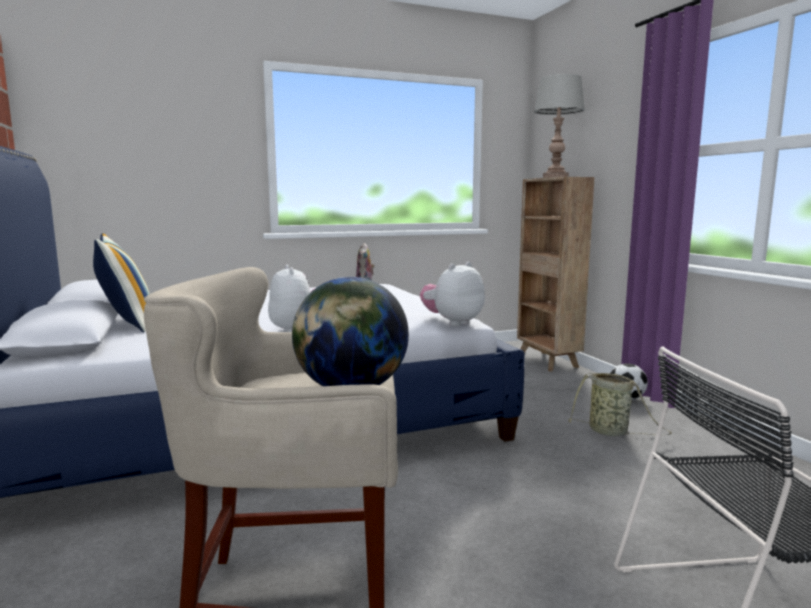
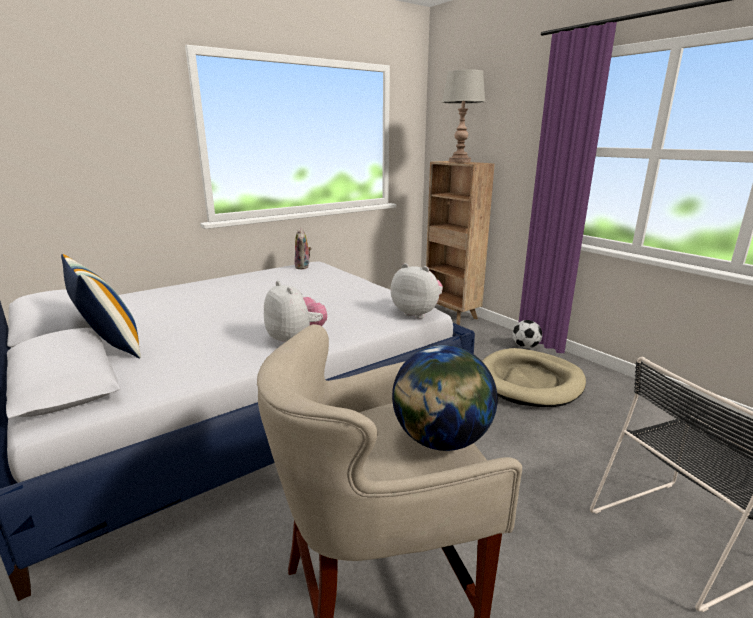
camera: 15 degrees left, 10 degrees up
plush toy [420,262,485,326] -> plush toy turned 90 degrees clockwise [391,263,443,319]
basket [568,373,672,436] -> beige dog bed [482,348,586,407]

